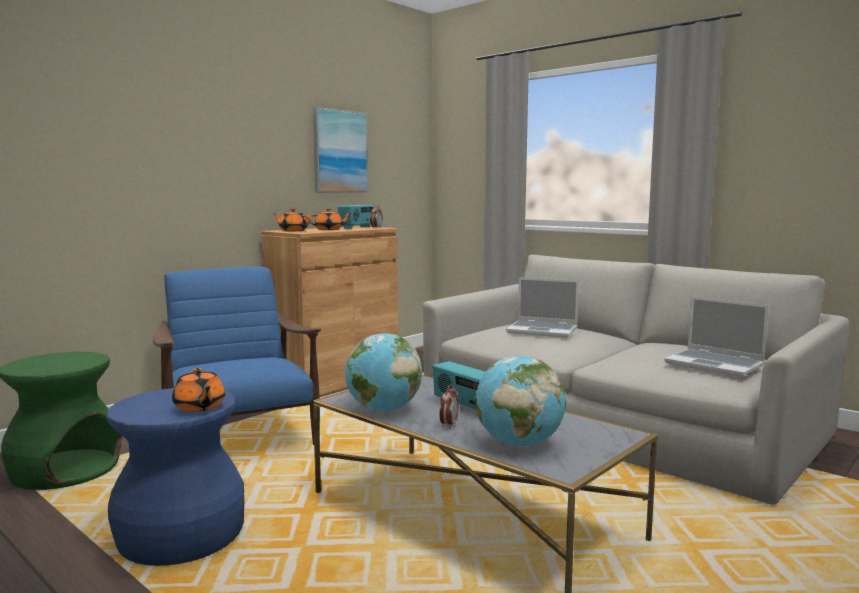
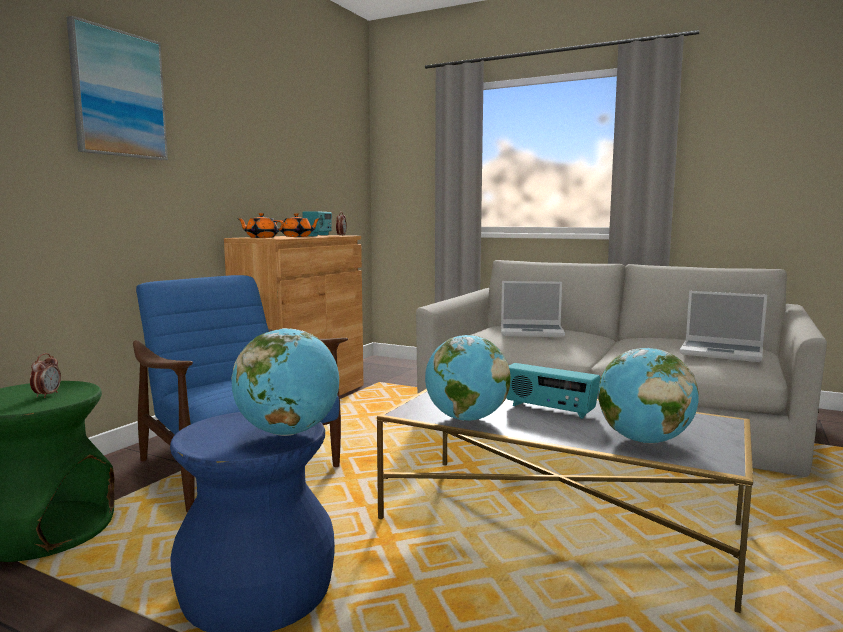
camera: 15 degrees left, 0 degrees up
orange teapot [172,368,225,412] -> globe [231,328,339,436]
picture [313,107,368,193] -> picture moved to [67,16,168,160]
alarm clock [439,385,459,429] -> alarm clock moved to [30,353,61,398]

